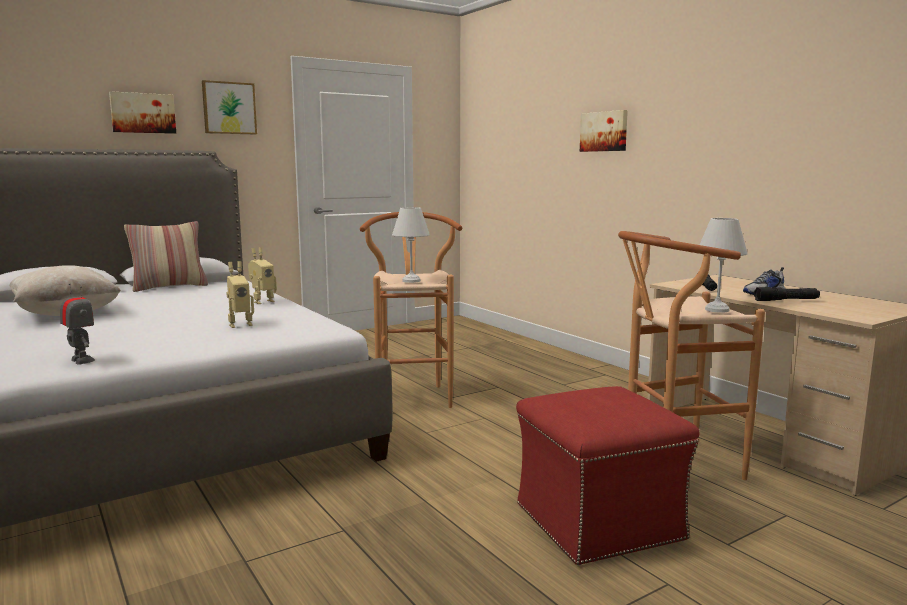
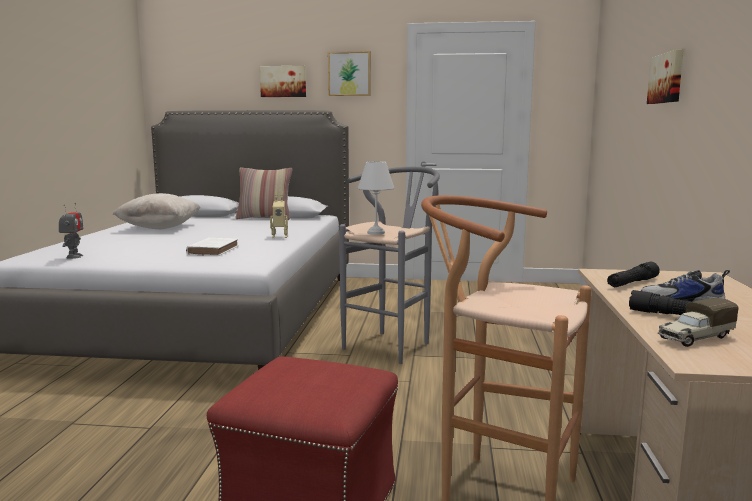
camera: 40 degrees right, 0 degrees up
toy robot [227,261,254,328] -> white book [186,238,239,256]
brown stool [360,212,462,408] -> grey stool [339,167,440,364]
white table lamp [700,218,748,313] -> none
none -> toy truck [658,298,739,347]

